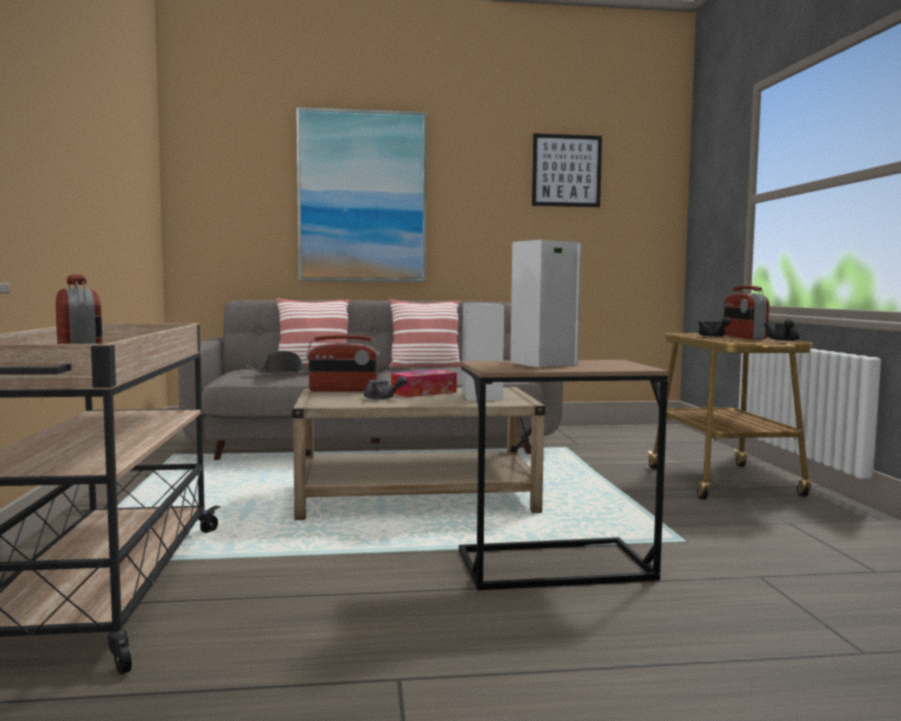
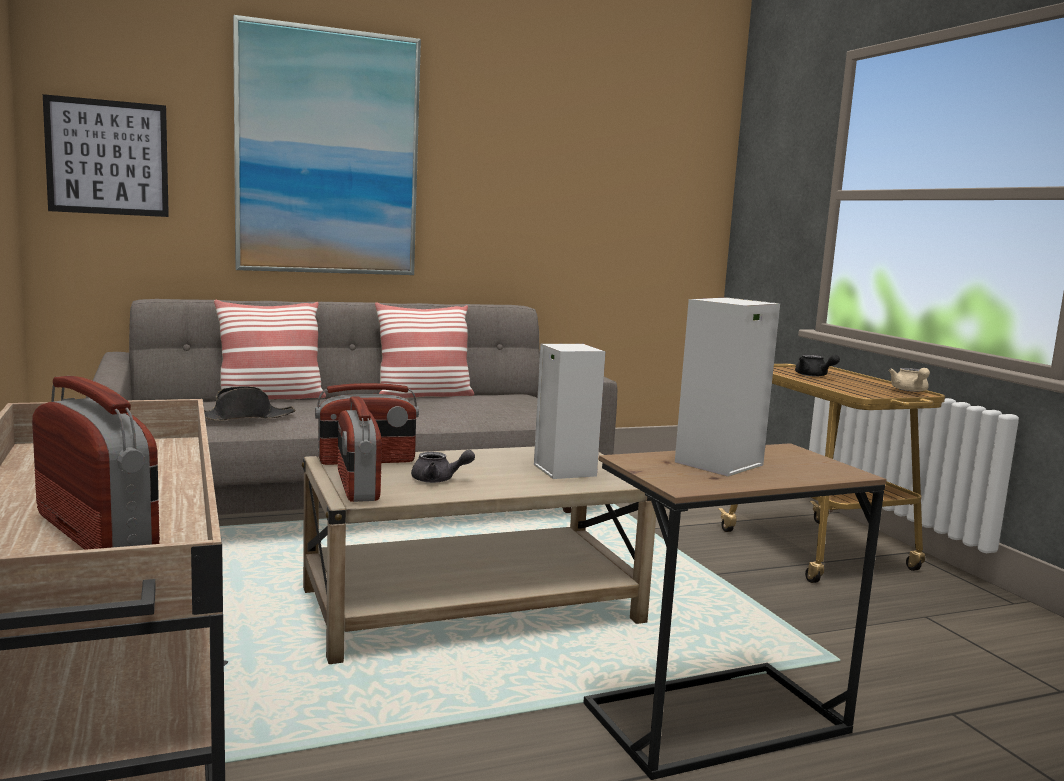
camera: 15 degrees left, 5 degrees up
tissue box [391,370,457,397] -> none
picture [532,133,602,207] -> picture moved to [43,94,169,217]
radio [724,286,769,339] -> radio moved to [338,397,382,502]
black teapot [764,319,800,341] -> beige teapot [889,368,930,392]

